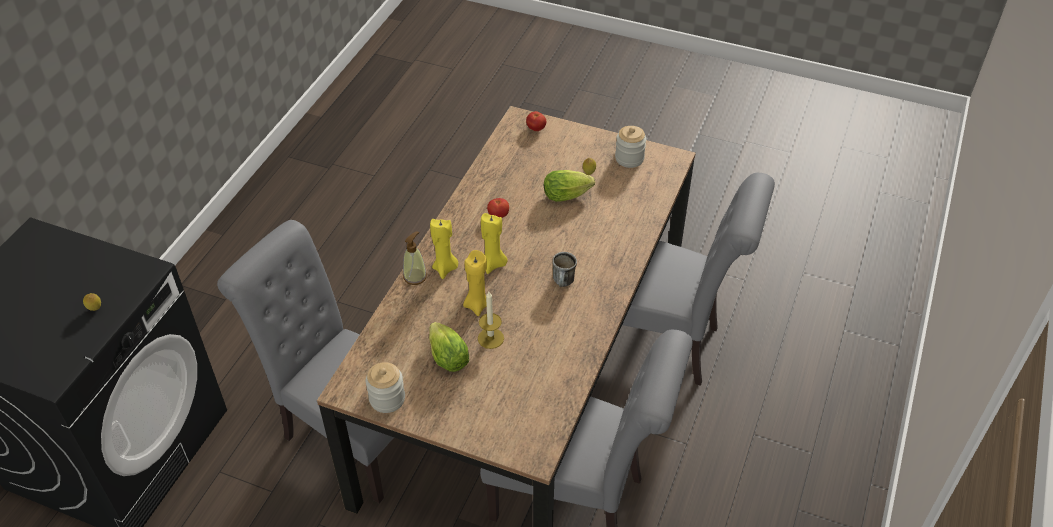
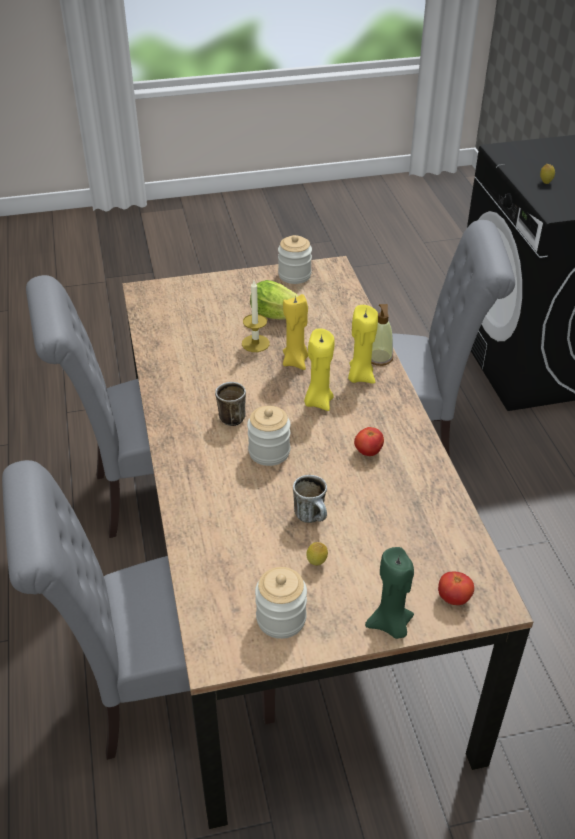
camera: 145 degrees right, 5 degrees down
lettuce [544,170,595,202] -> mug [293,475,327,523]
none -> jar [247,406,290,466]
none -> green candle [365,547,414,639]

